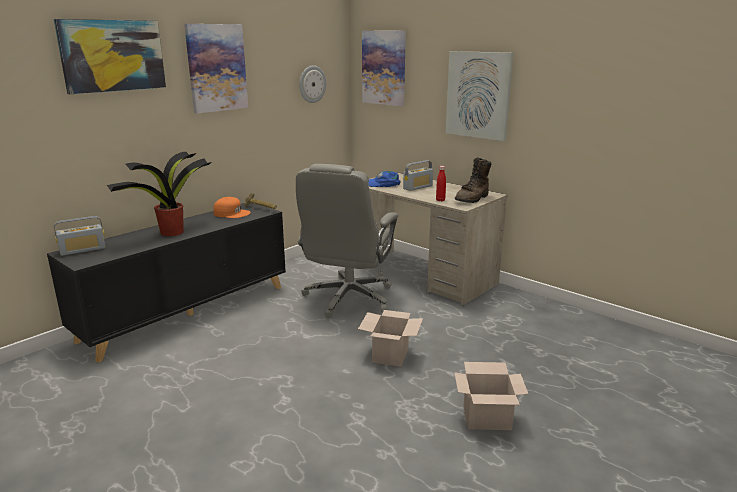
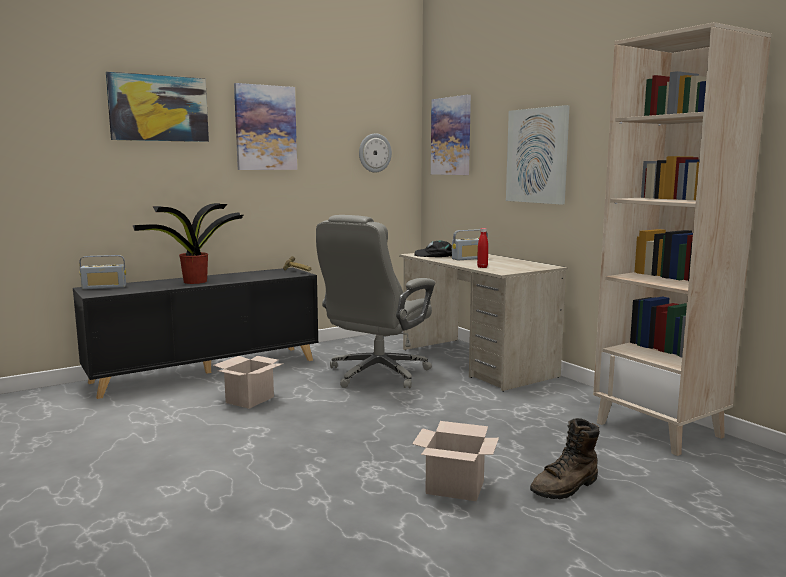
camera: 15 degrees right, 10 degrees down
orange cap [213,197,251,218] -> none
cardboard box [358,310,423,367] -> cardboard box moved to [213,356,284,409]
blue cap [369,171,401,187] -> black cap [414,241,452,257]
brown boot [455,157,491,203] -> brown boot moved to [530,418,600,499]
none -> beige bookcase [593,22,771,456]

